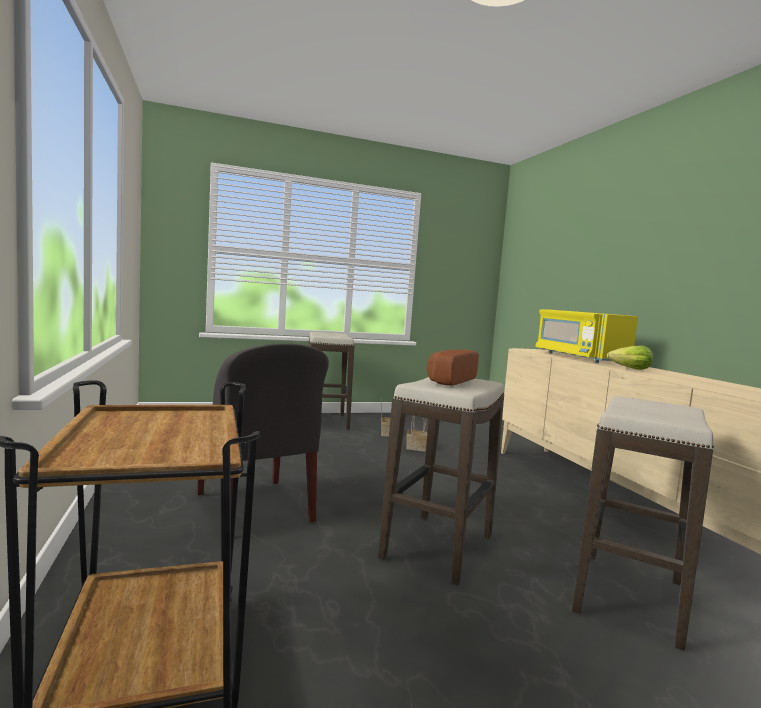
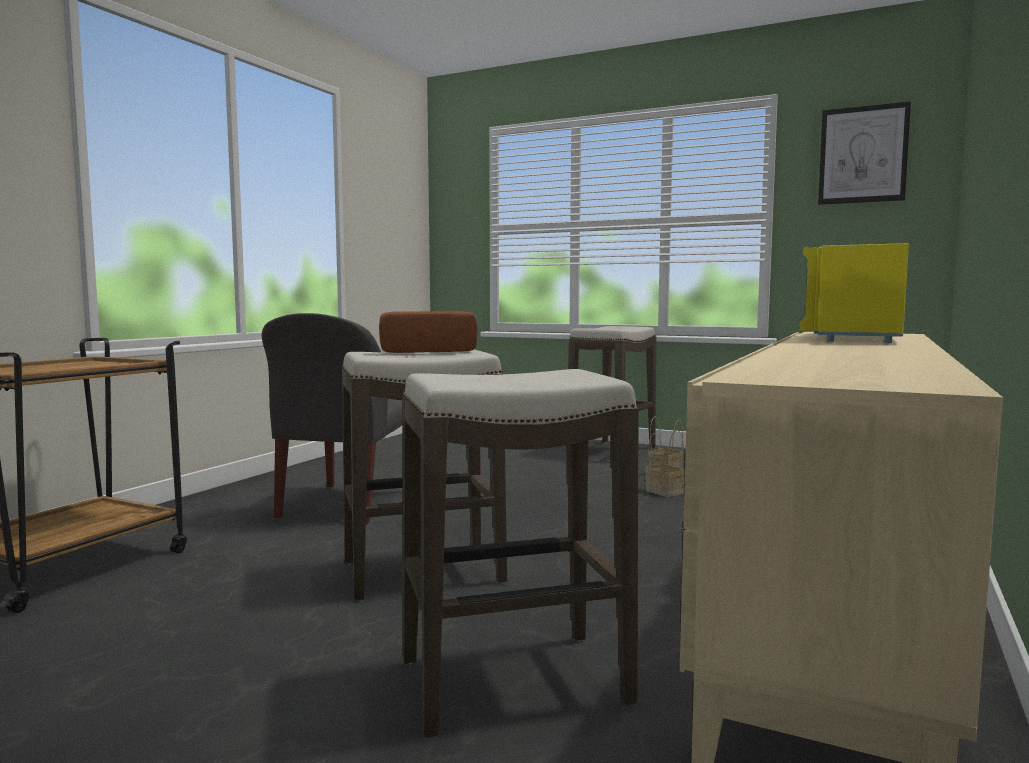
camera: 45 degrees right, 0 degrees up
lettuce [607,346,653,370] -> none
none -> picture [818,101,911,205]

